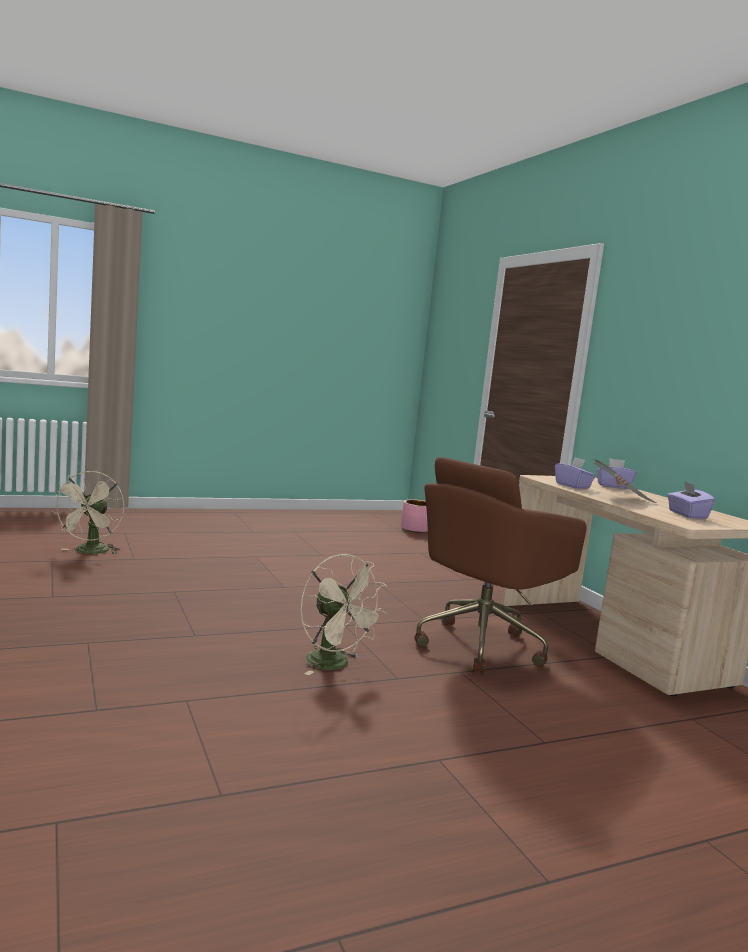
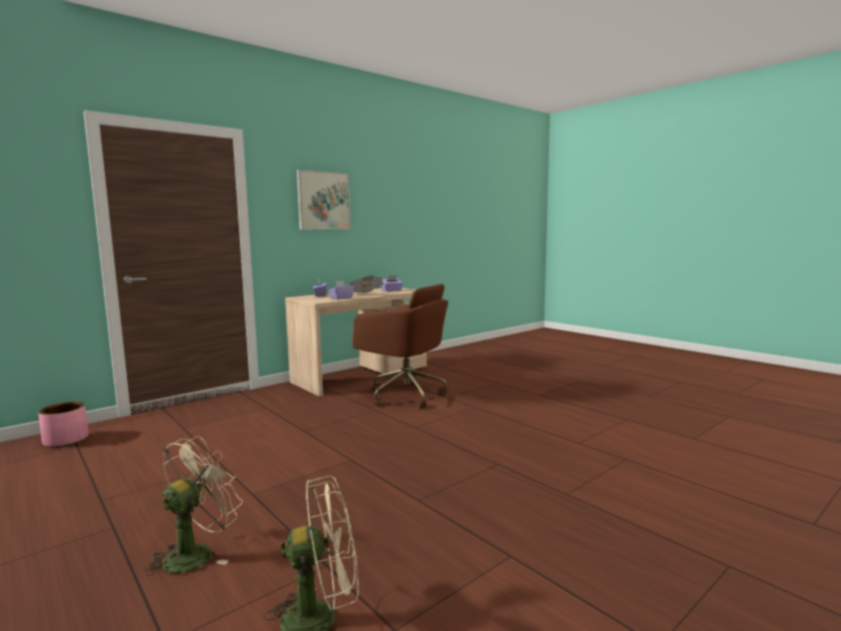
camera: 105 degrees left, 0 degrees up
beige fan [301,554,387,675] -> beige fan moved to [144,436,243,576]
none -> picture [297,170,351,229]

